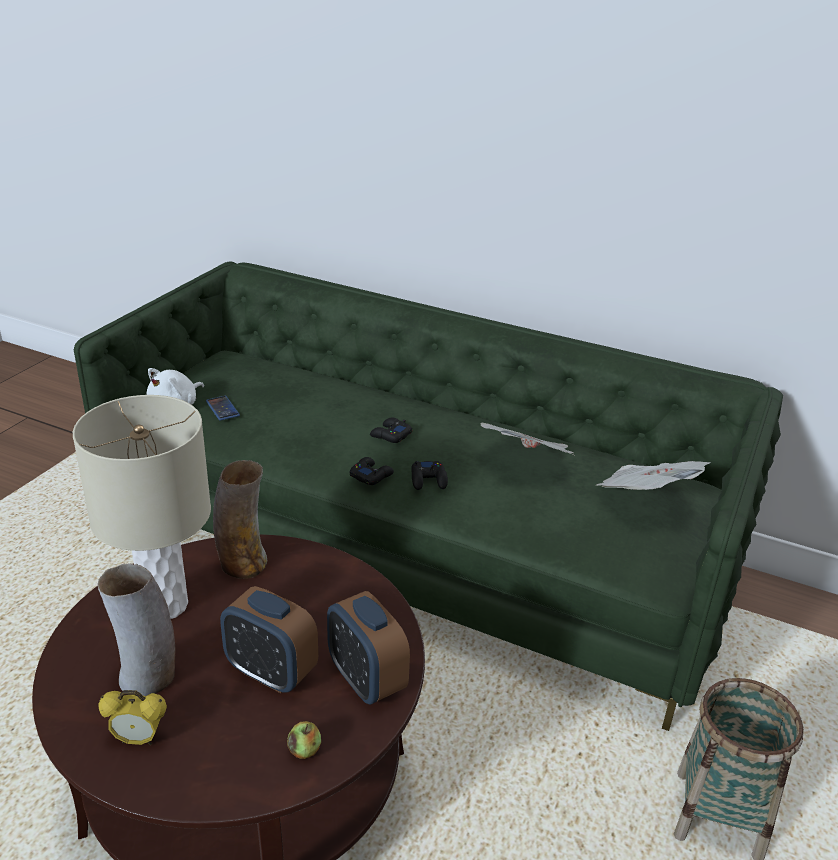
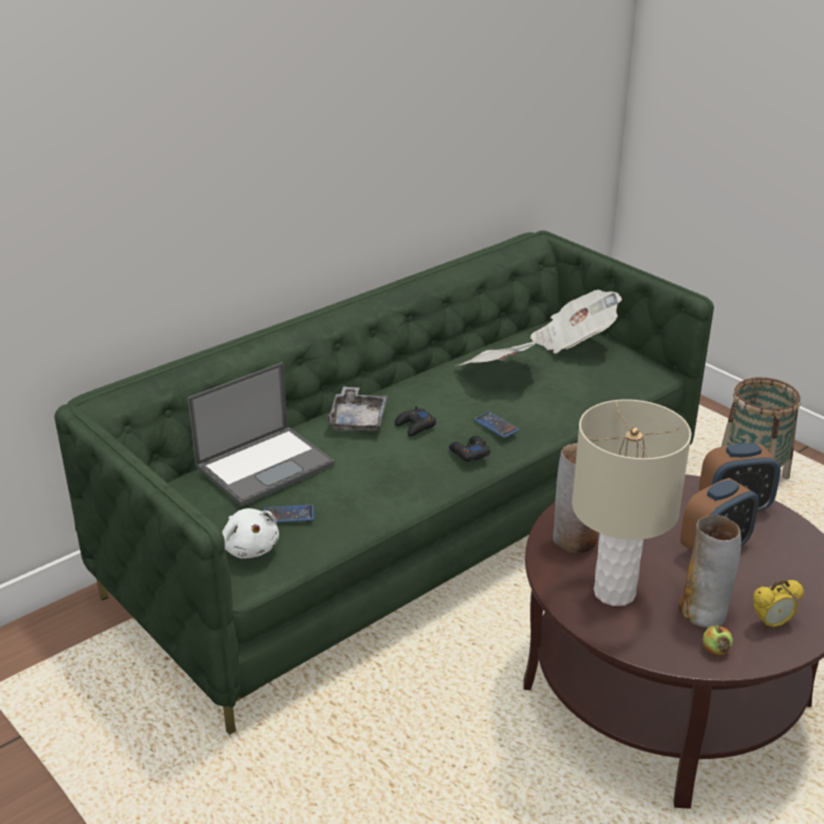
camera: 65 degrees left, 0 degrees up
alarm clock [98,690,167,745] -> alarm clock turned 45 degrees clockwise [753,579,804,630]
apple [287,721,321,759] -> apple moved to [703,625,733,656]
black game controller [411,461,448,490] -> phone [474,412,519,438]
none -> laptop [187,362,335,506]
none -> grey tray [327,386,387,433]

